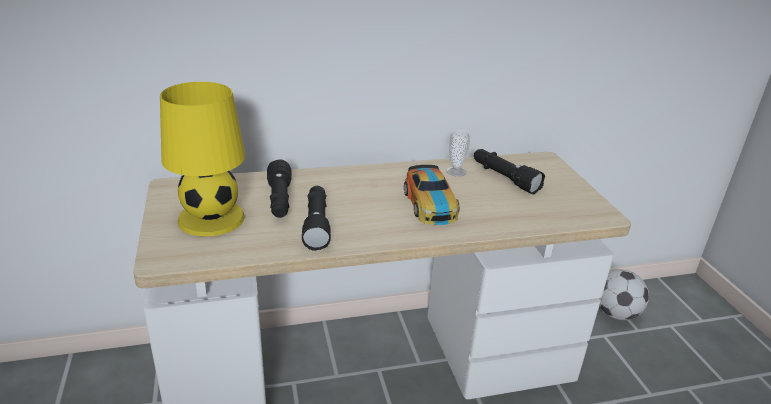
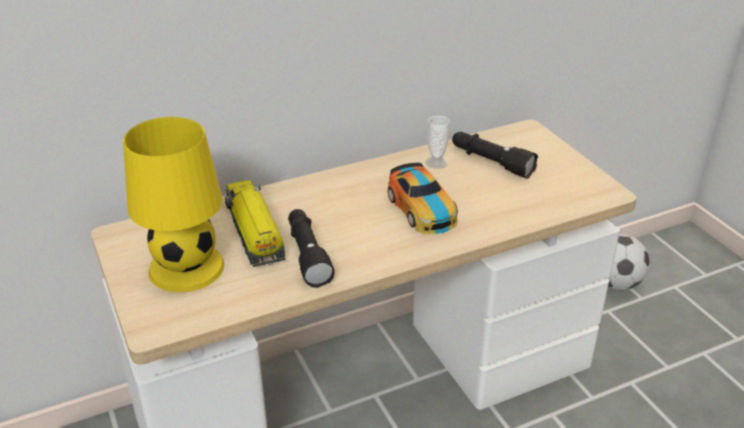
camera: 10 degrees left, 5 degrees up
black flashlight [267,159,292,218] -> toy truck [224,180,286,267]

